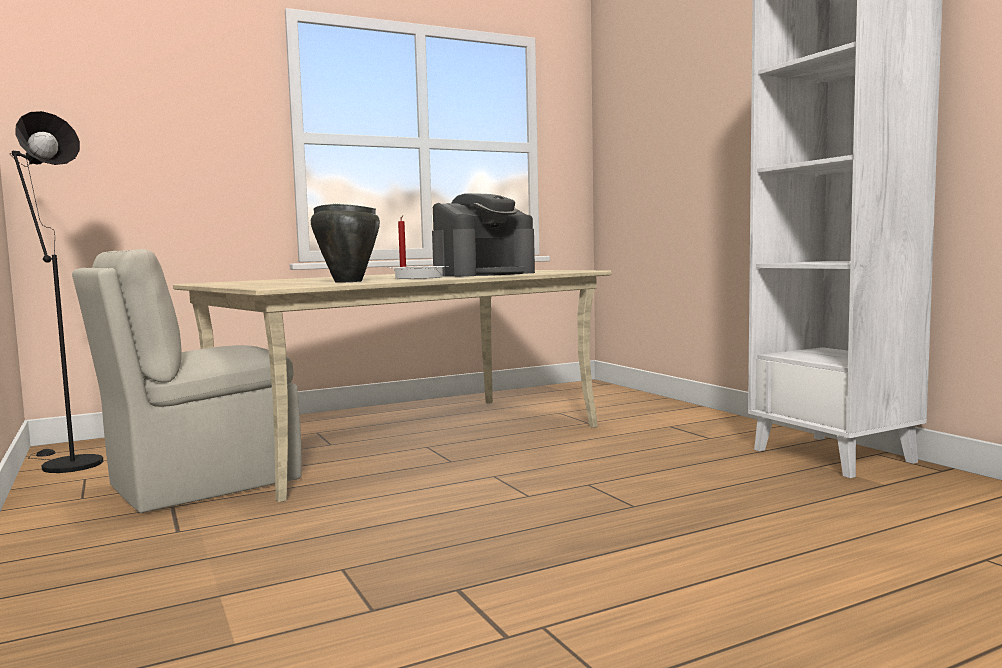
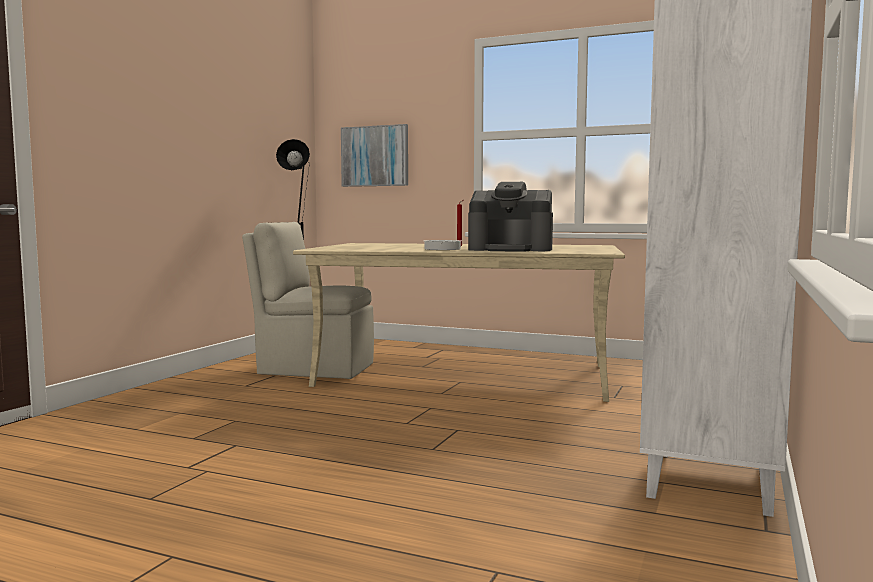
camera: 50 degrees right, 0 degrees up
black cooking pot [311,204,380,282] -> none
none -> picture [341,124,408,187]

